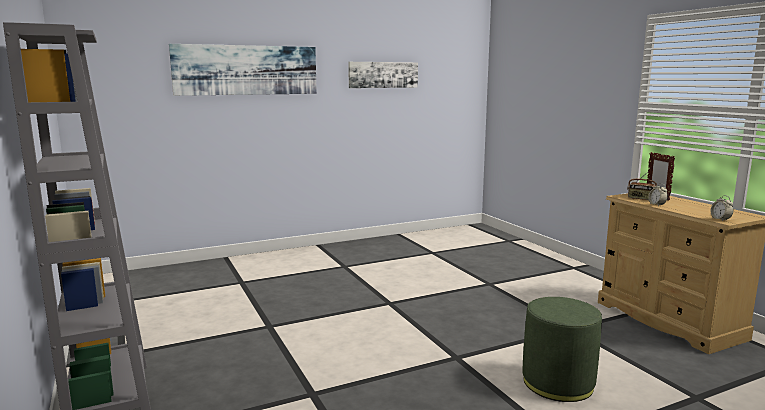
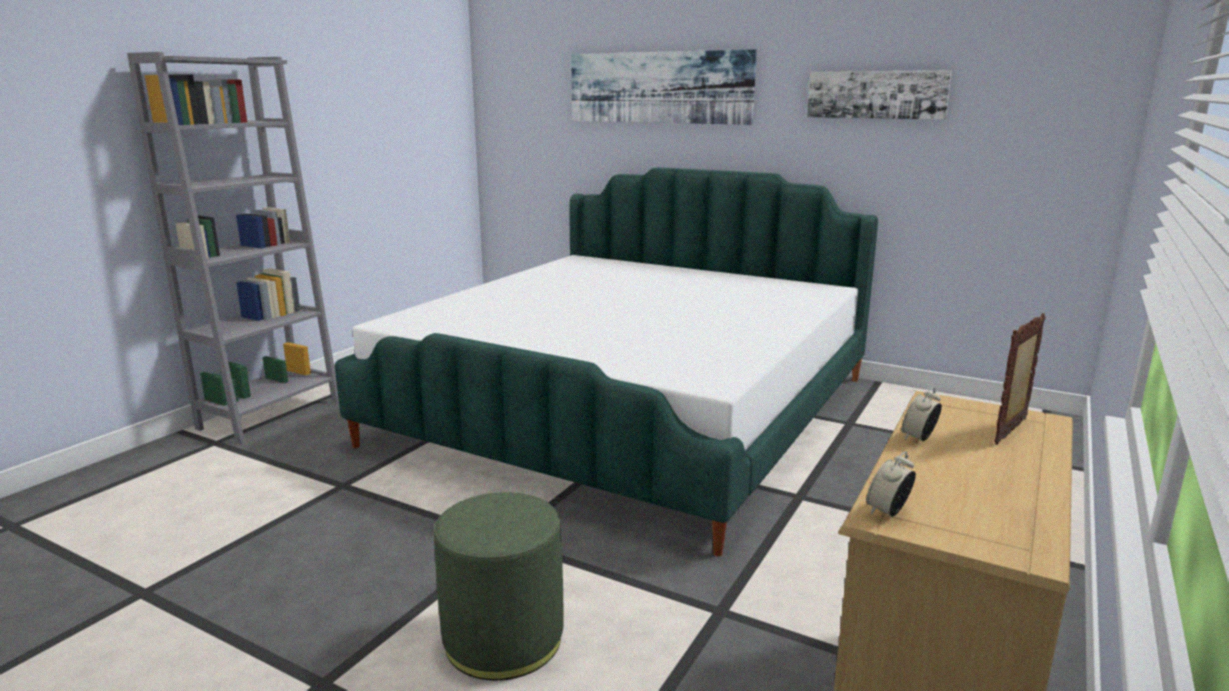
camera: 55 degrees right, 5 degrees up
radio [627,172,657,200] -> none
none -> bed [335,167,878,556]

